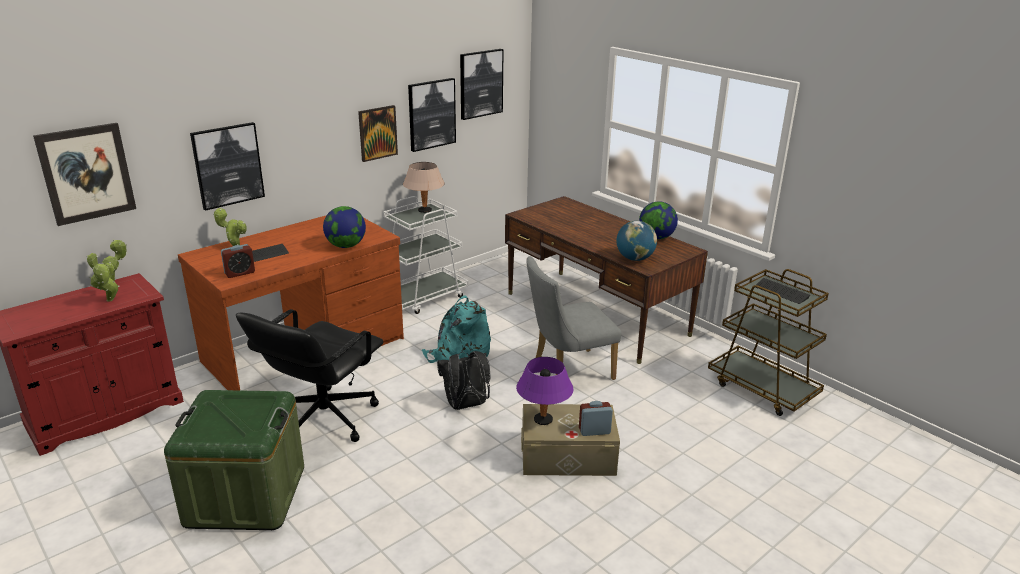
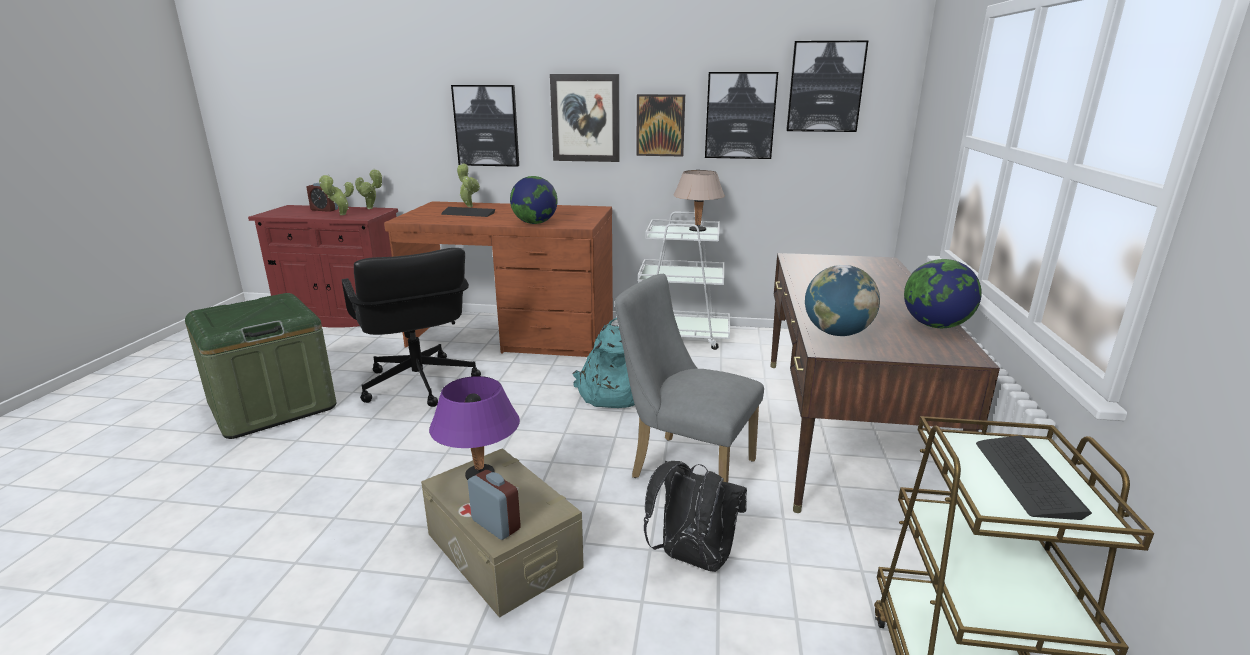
camera: 50 degrees right, 5 degrees down
picture [33,123,136,226] -> picture moved to [550,74,620,162]
alarm clock [221,244,255,278] -> alarm clock moved to [306,183,338,212]
black office chair [236,309,383,442] -> black office chair turned 105 degrees counterclockwise [342,248,481,407]
black backpack [437,351,490,410] -> black backpack moved to [644,461,747,572]

